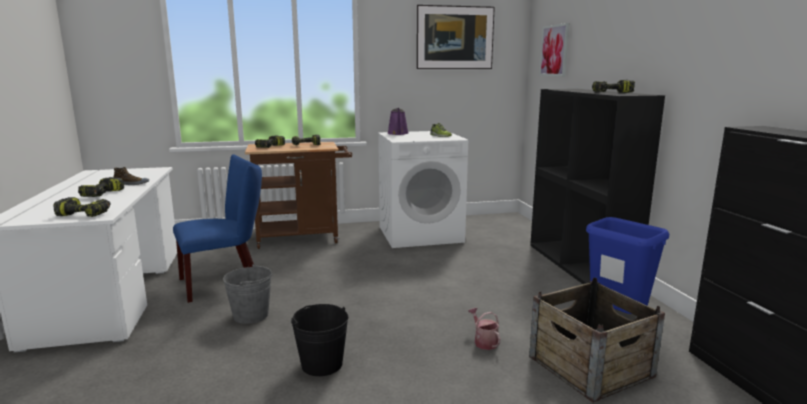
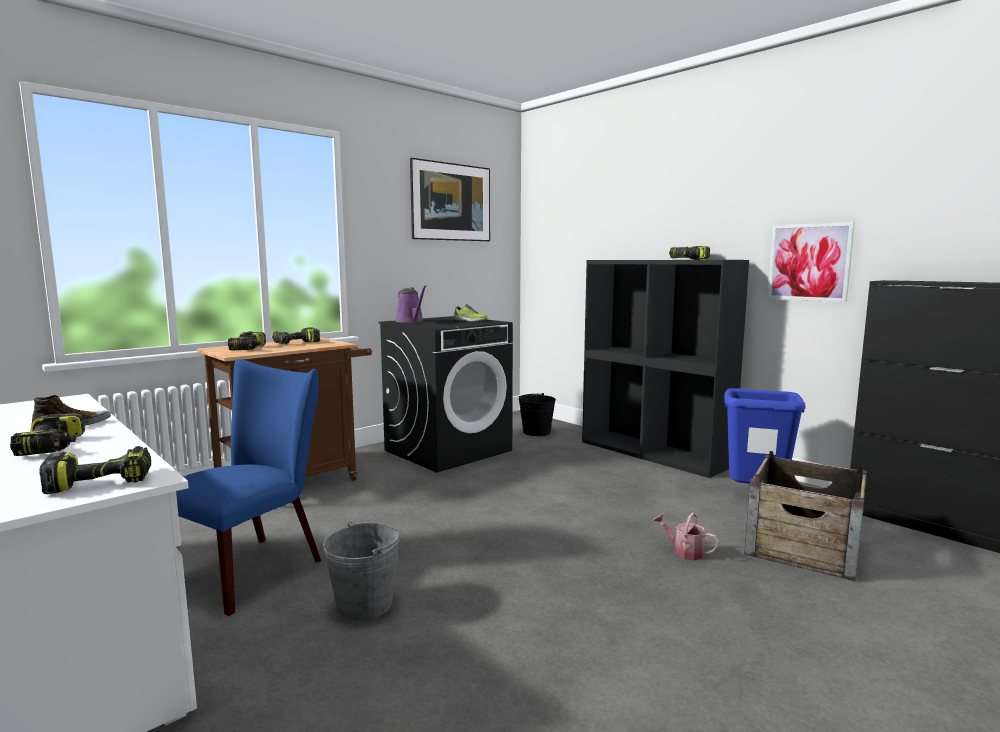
camera: 30 degrees left, 5 degrees down
black bucket [291,304,349,376] -> black bucket moved to [519,393,556,436]
white washing machine [378,131,468,248] -> black washing machine [379,316,513,473]
picture [539,23,569,76] -> picture moved to [767,222,855,302]

